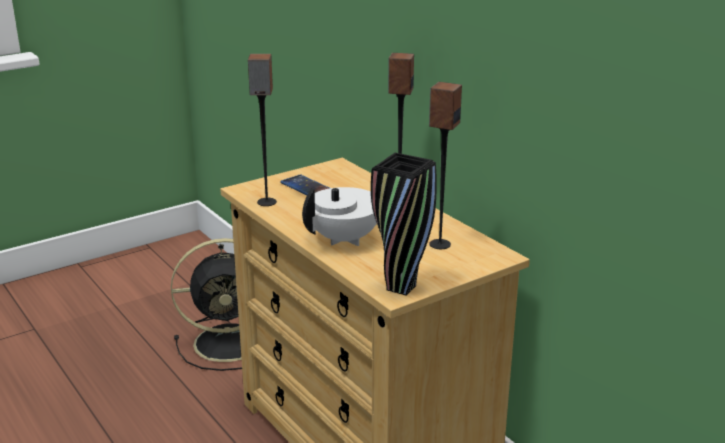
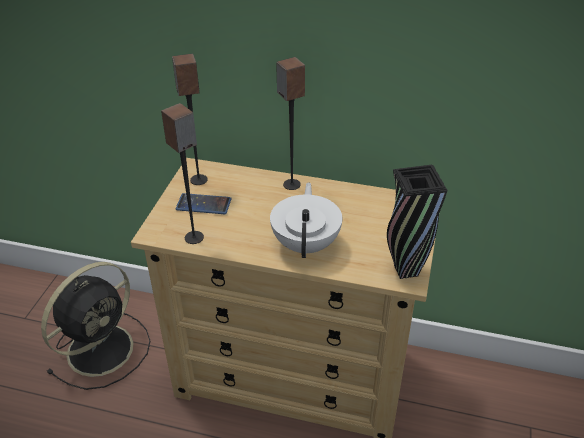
camera: 40 degrees left, 15 degrees up
speaker [429,82,462,249] -> speaker moved to [172,54,208,185]

